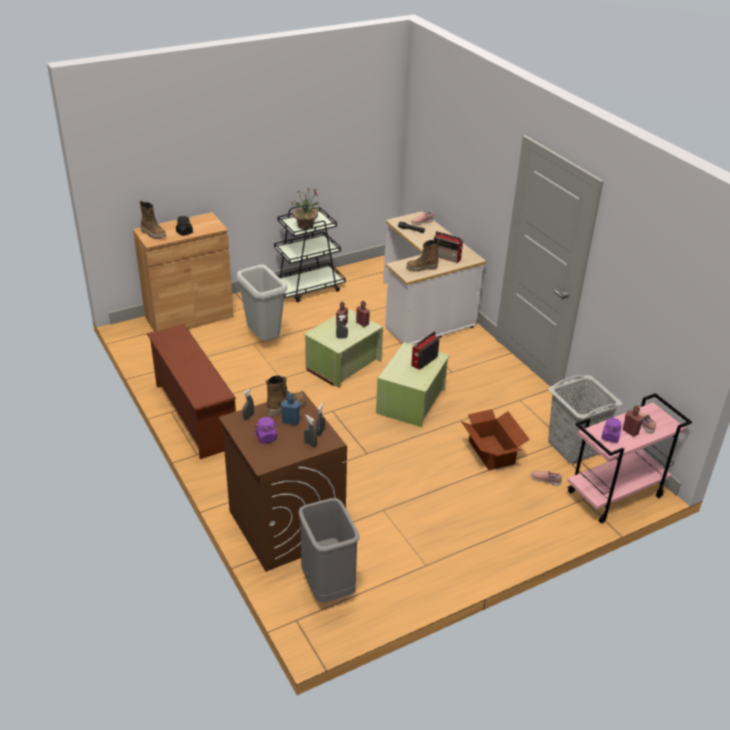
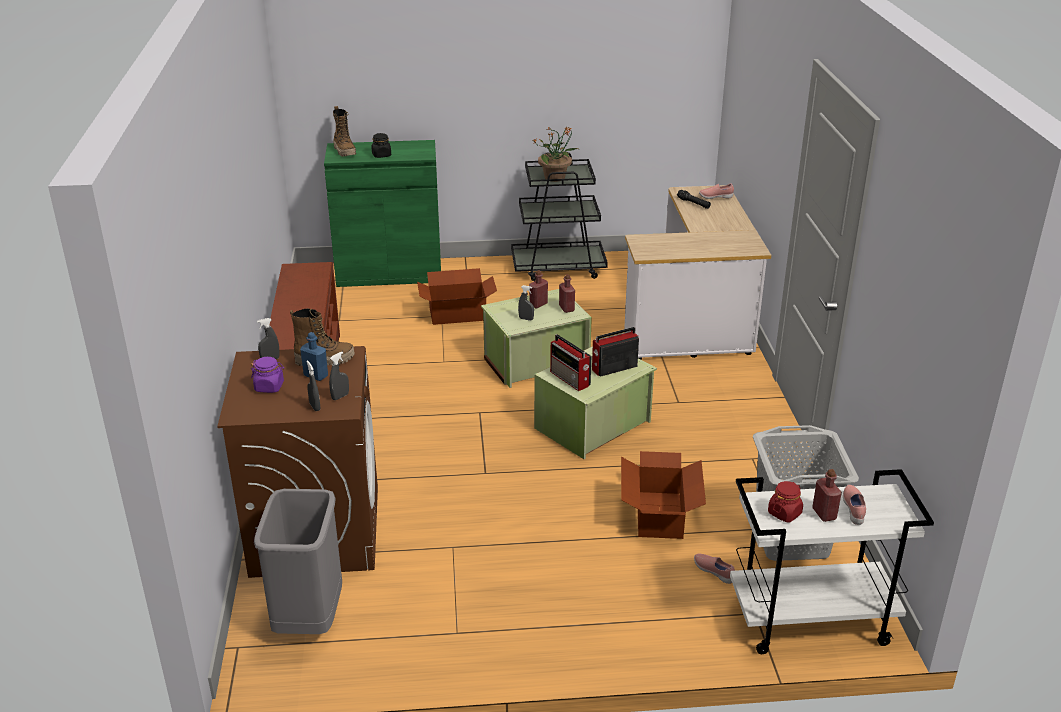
camera: 25 degrees right, 5 degrees down
brown cabinet [133,212,234,332] -> green cabinet [324,140,441,287]
grey trash can [236,265,287,341] -> cardboard box [417,268,497,325]
boot [406,239,440,272] -> none
radio [434,231,463,263] -> radio moved to [550,334,591,391]
pink cart [567,393,692,523] -> white cart [730,469,934,654]
purple jar [601,418,621,443] -> red jar [768,481,803,522]

